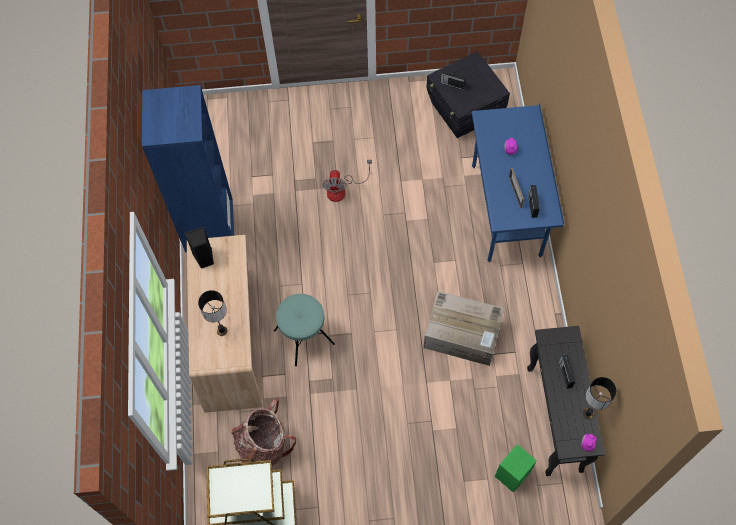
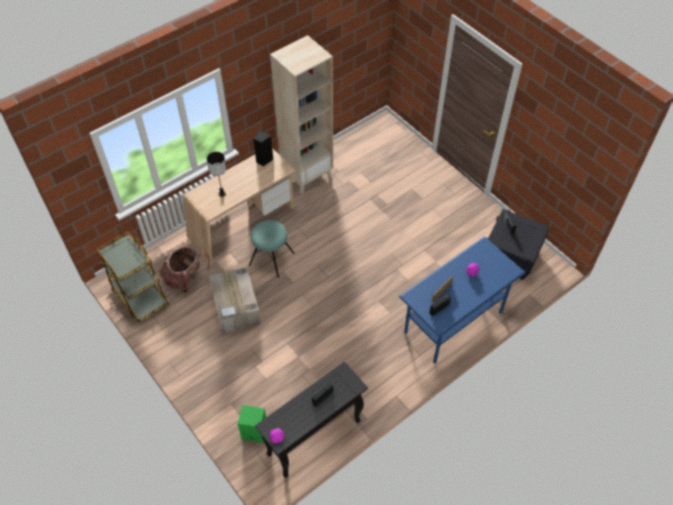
camera: 55 degrees right, 10 degrees down
blue bookcase [142,85,234,253] -> beige bookcase [270,35,333,194]
fan [322,160,372,202] -> none
cardboard box [424,291,505,366] -> cardboard box moved to [209,267,261,334]
table lamp [583,377,617,419] -> none

